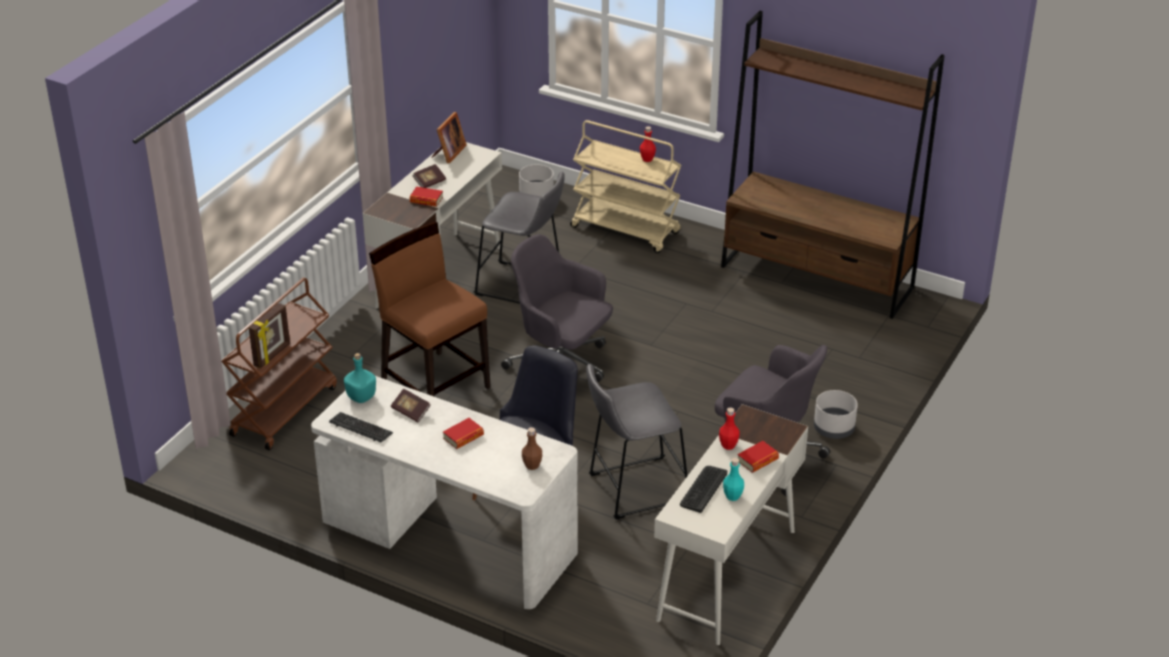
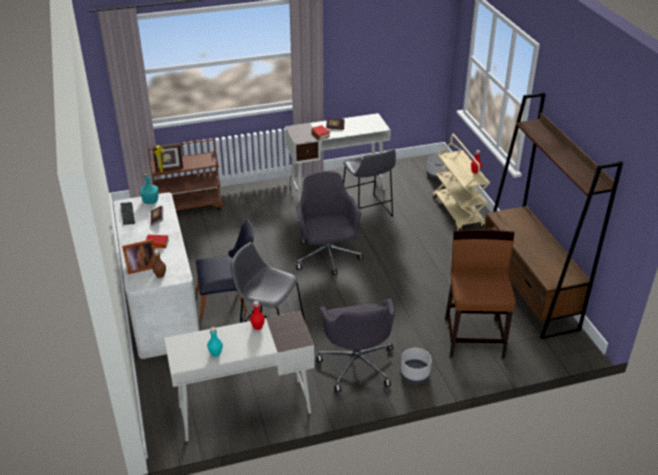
camera: 45 degrees right, 0 degrees up
brown chair [369,221,490,396] -> brown chair moved to [445,230,516,359]
picture frame [431,112,467,163] -> picture frame moved to [122,239,155,274]
keyboard [680,466,727,513] -> none
book [738,441,779,473] -> none

